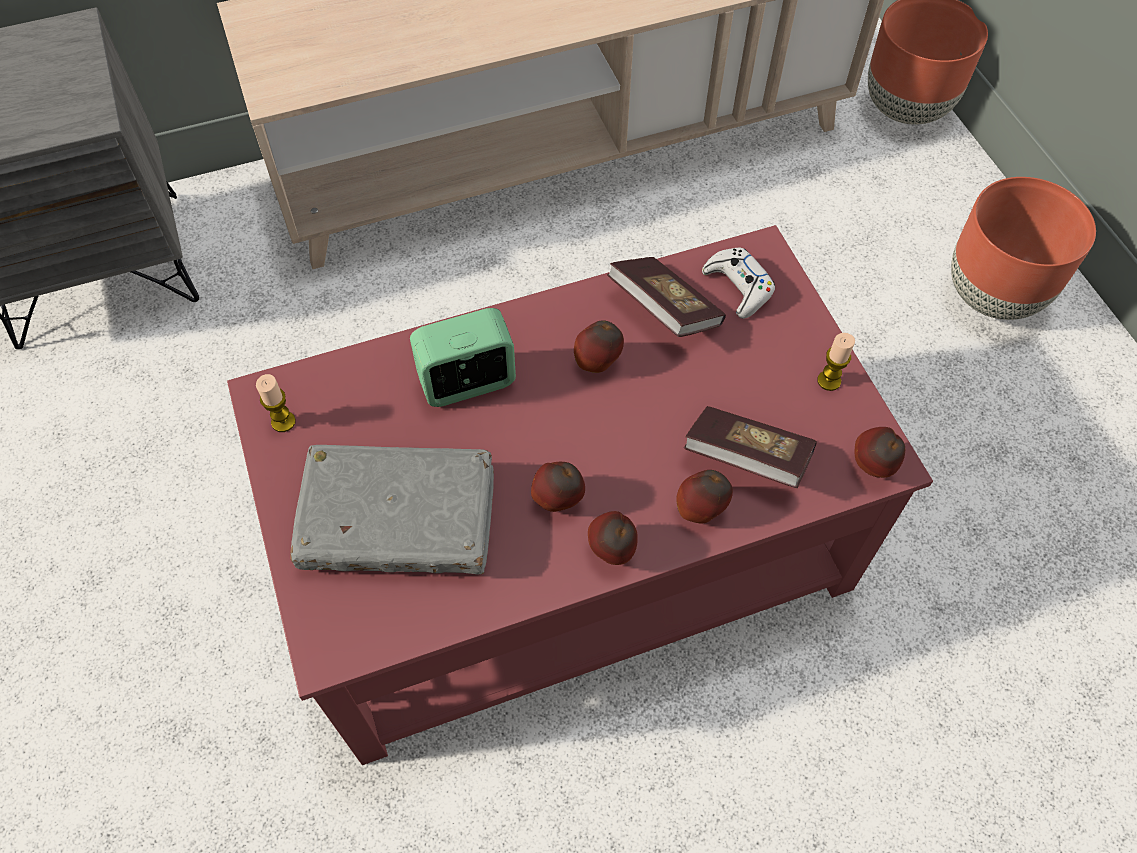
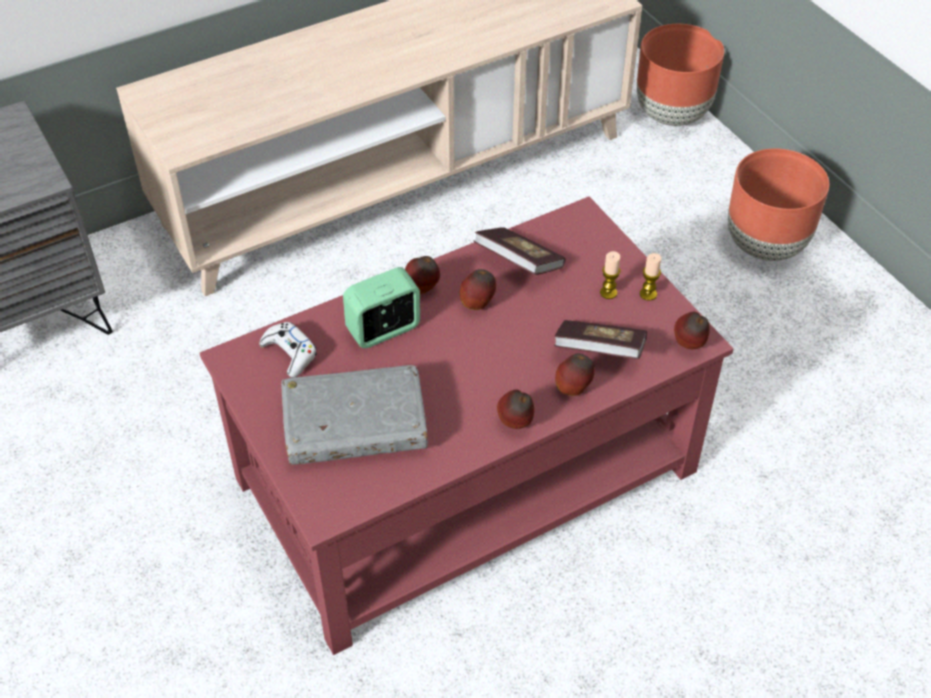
camera: 10 degrees left, 10 degrees down
candle [256,374,296,432] -> candle moved to [600,251,621,299]
apple [531,462,585,512] -> apple moved to [405,256,440,294]
white game controller [702,247,775,319] -> white game controller moved to [259,322,317,377]

